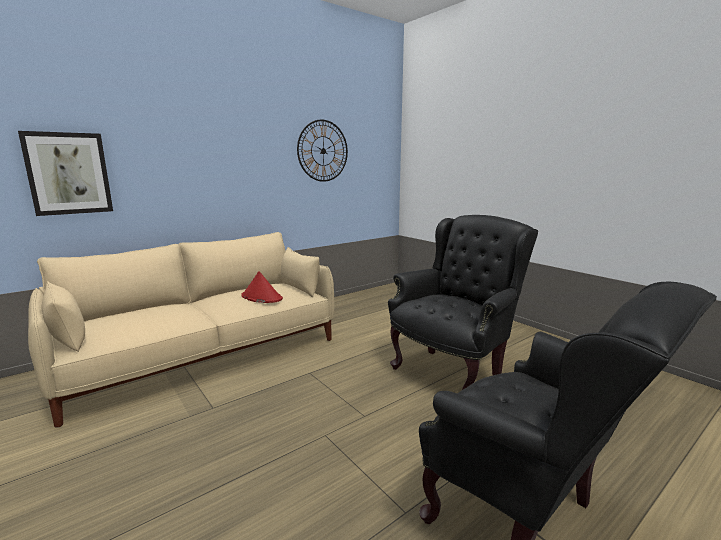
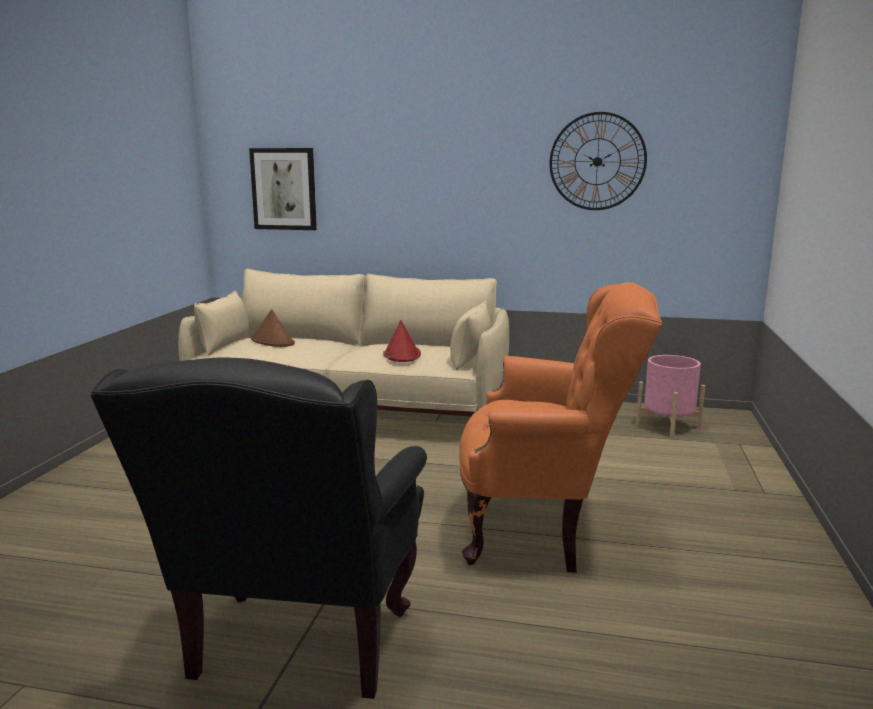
camera: 50 degrees right, 0 degrees up
black armchair [388,215,538,391] -> orange armchair [459,282,662,573]
none -> brown hat [251,309,295,347]
none -> pink planter [636,355,705,438]

